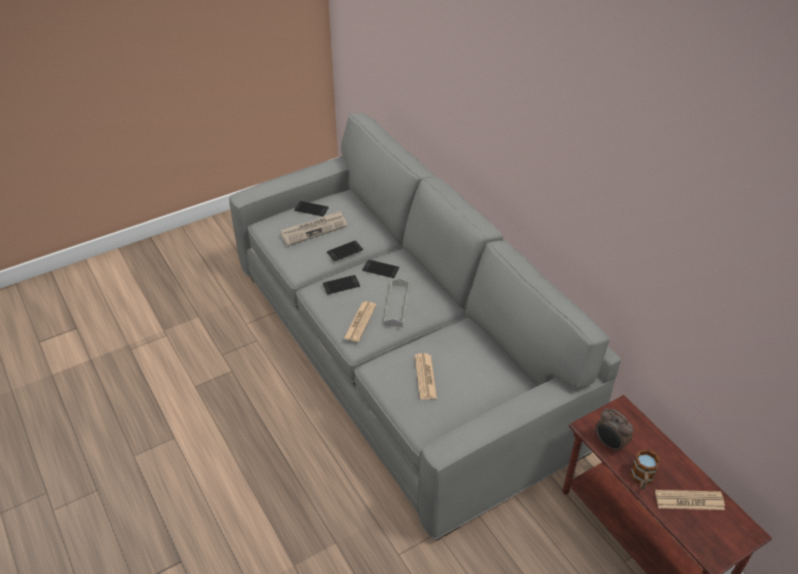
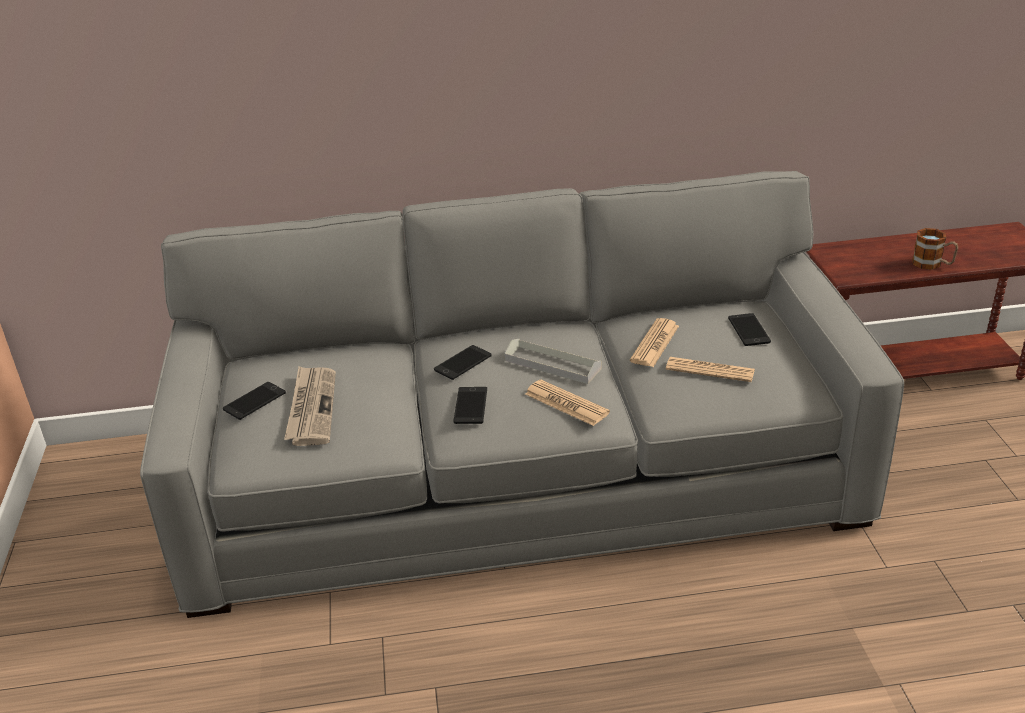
camera: 65 degrees left, 10 degrees down
phone [327,241,363,261] -> phone moved to [728,313,771,346]
alarm clock [595,408,633,453] -> none
newspaper [655,490,725,510] -> newspaper moved to [630,318,679,367]

